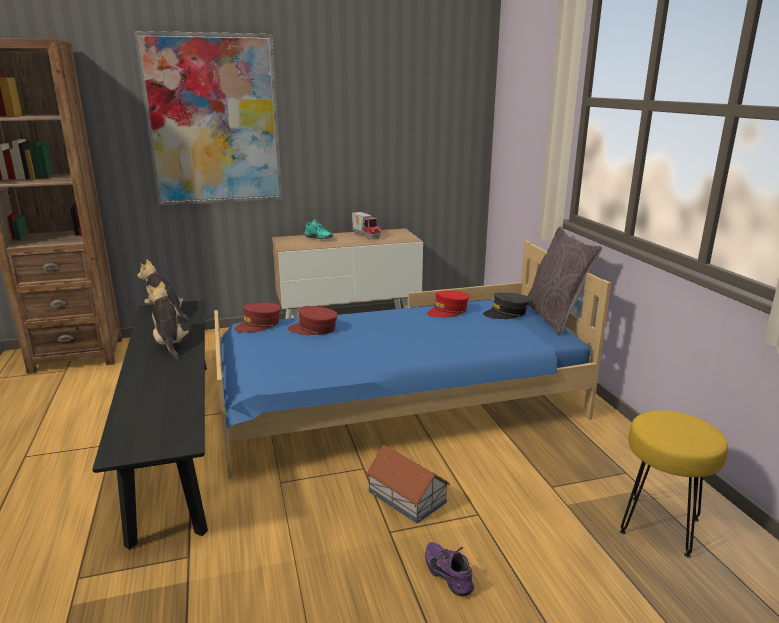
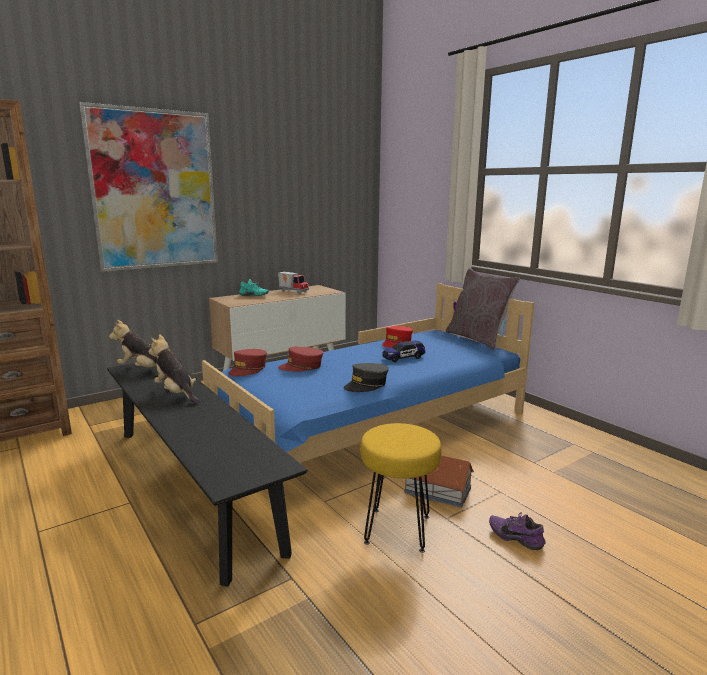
camera: 20 degrees left, 5 degrees down
grey cap [483,292,530,319] -> grey cap moved to [343,363,389,392]
yellow stool [620,410,728,558] -> yellow stool moved to [360,423,441,553]
none -> toy car [382,341,425,362]

